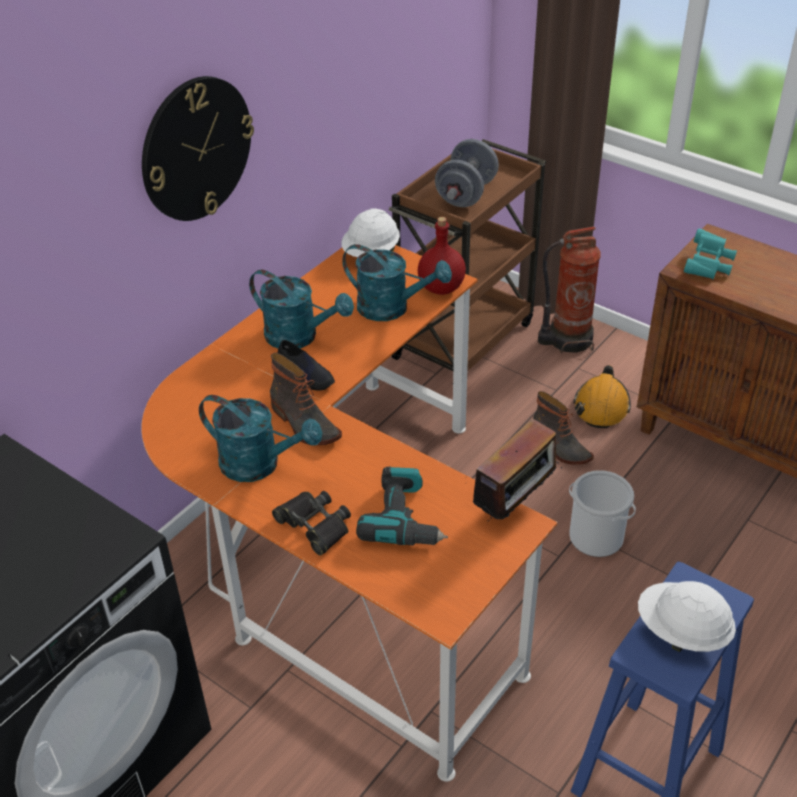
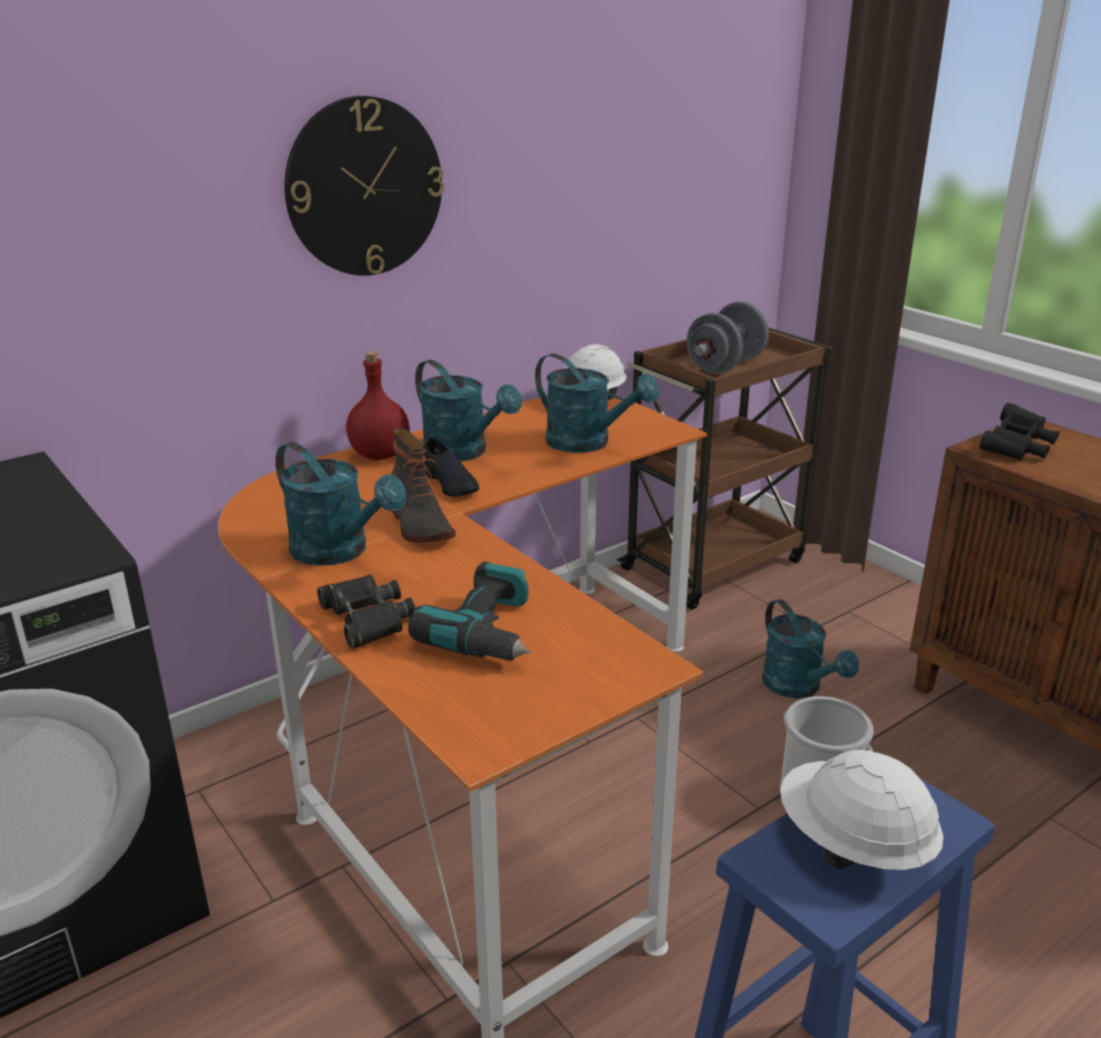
camera: 15 degrees right, 15 degrees down
red bottle [418,217,466,295] -> red bottle moved to [346,351,410,460]
radio [473,418,562,521] -> none
boot [533,391,594,465] -> turquoise watering can [762,599,859,698]
fire extinguisher [538,227,600,354] -> none
orange hard hat [573,365,631,428] -> none
turquoise binoculars [684,229,737,279] -> black binoculars [979,403,1059,461]

